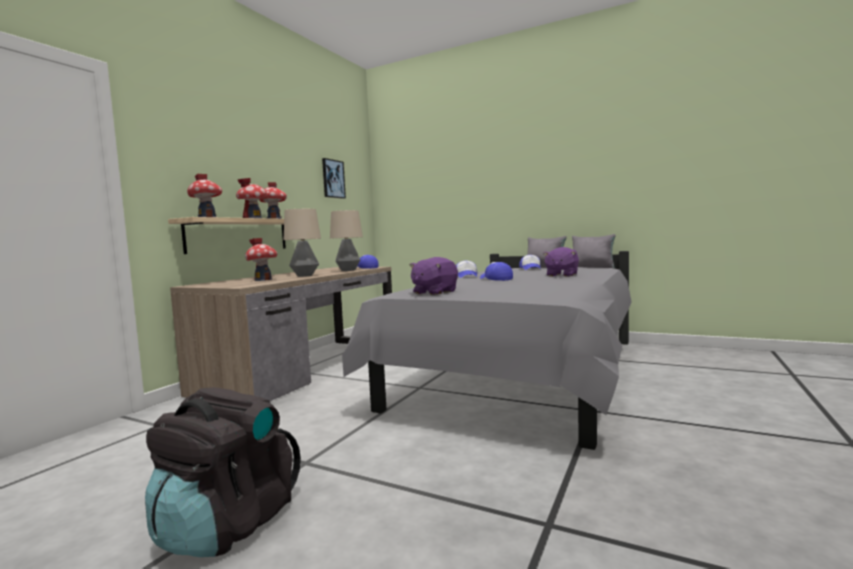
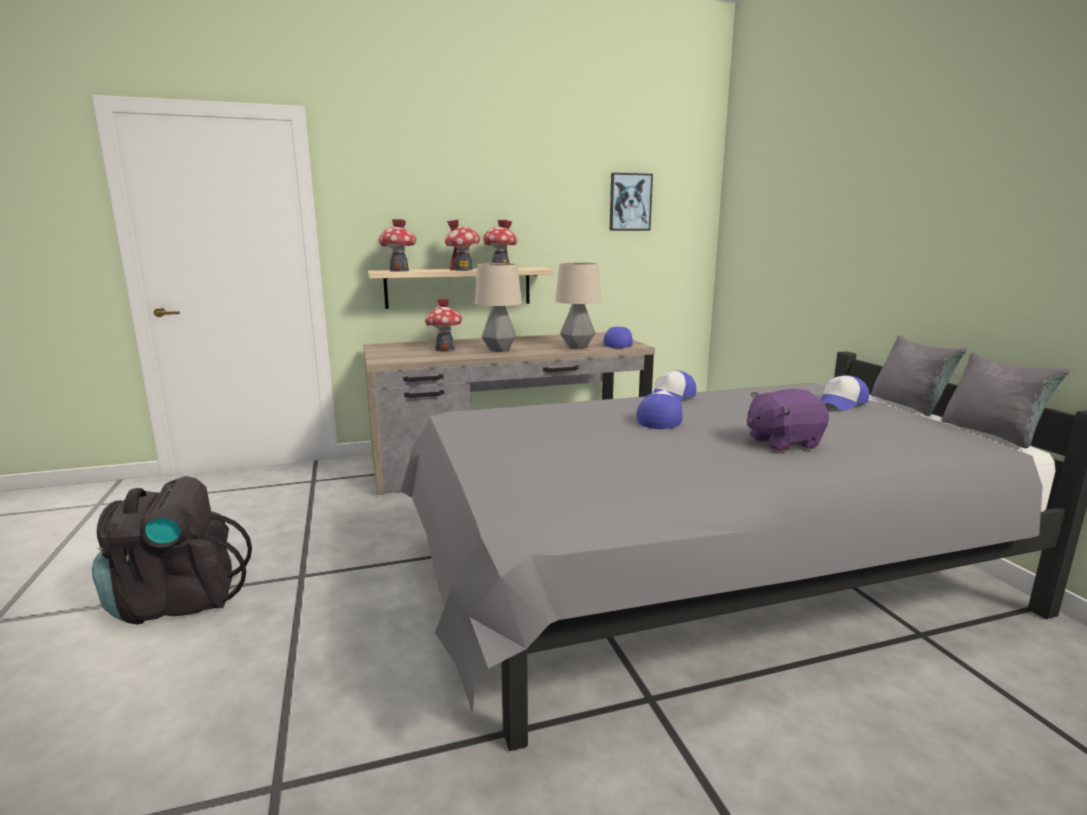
camera: 45 degrees right, 10 degrees up
purple plush toy [410,257,458,295] -> none

